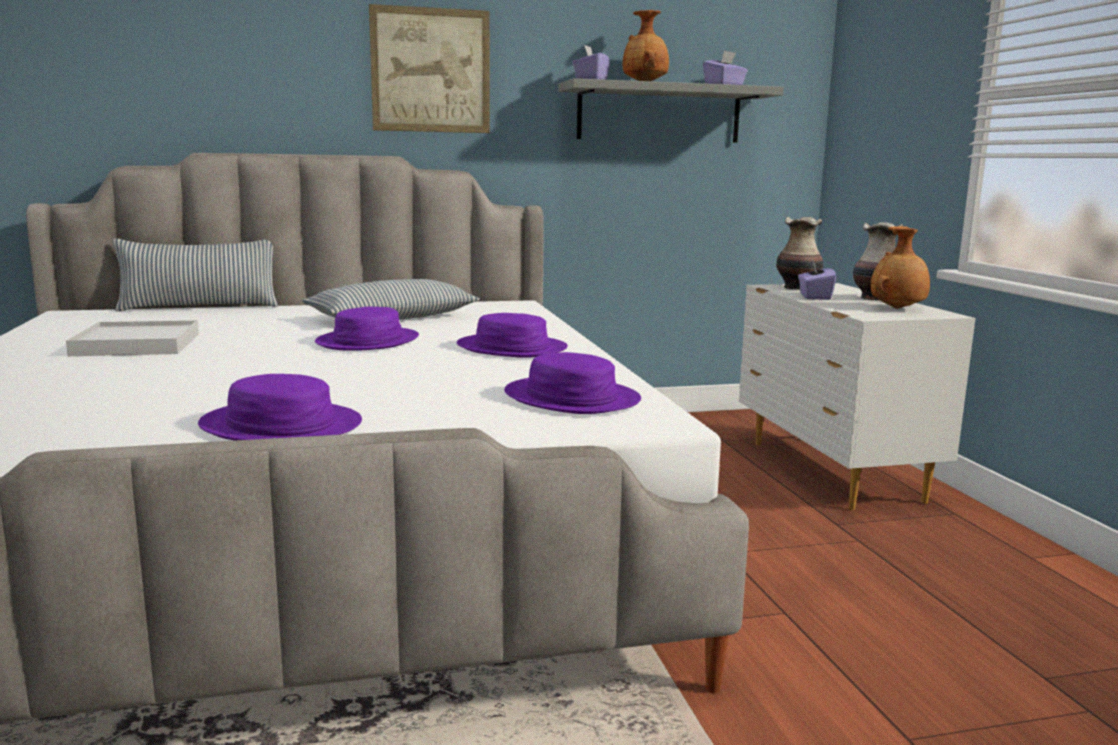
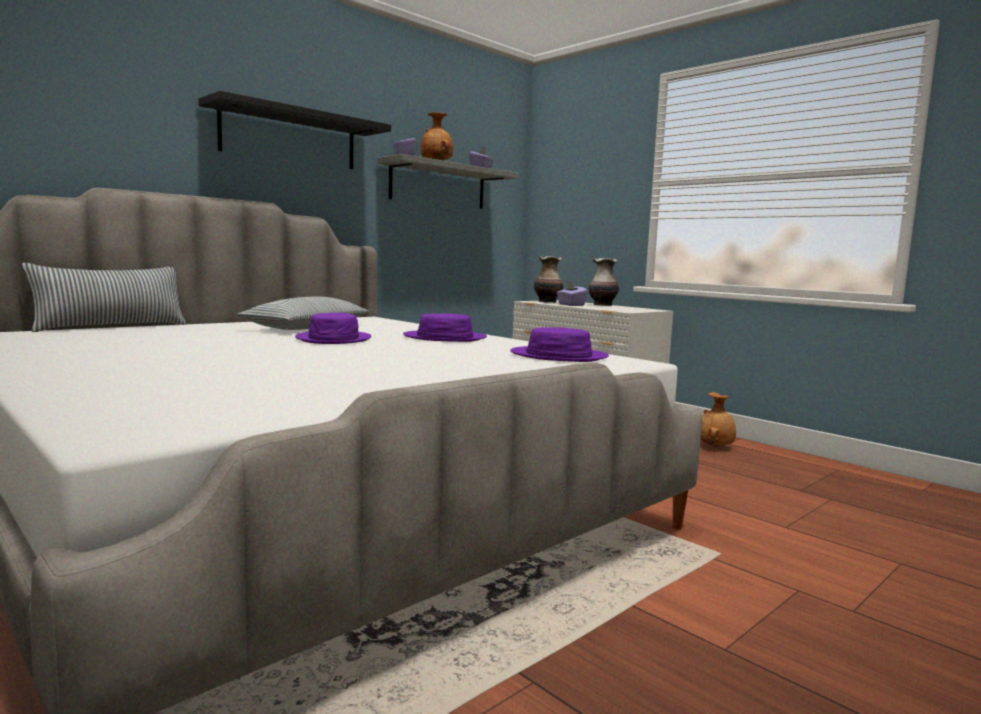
camera: 30 degrees left, 5 degrees down
white tray [66,320,199,356] -> none
purple hat [198,374,362,441] -> none
picture [369,4,490,133] -> black shelf [198,90,391,169]
brown vase [871,226,930,309] -> brown vase moved to [701,392,736,447]

